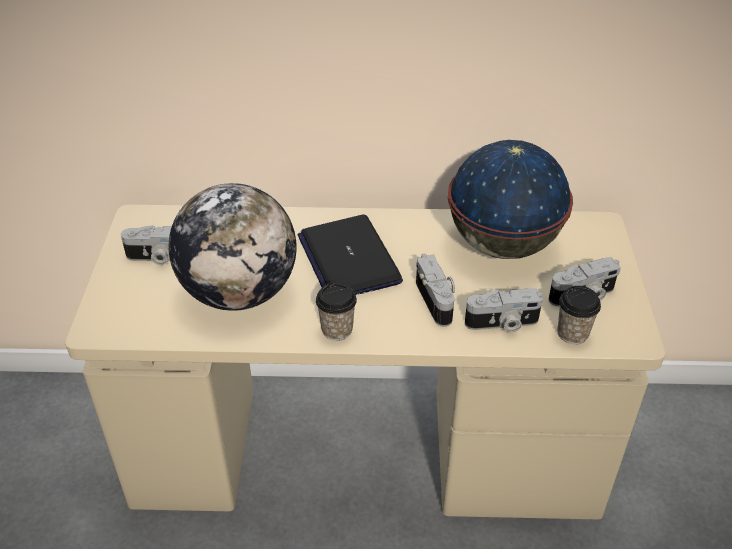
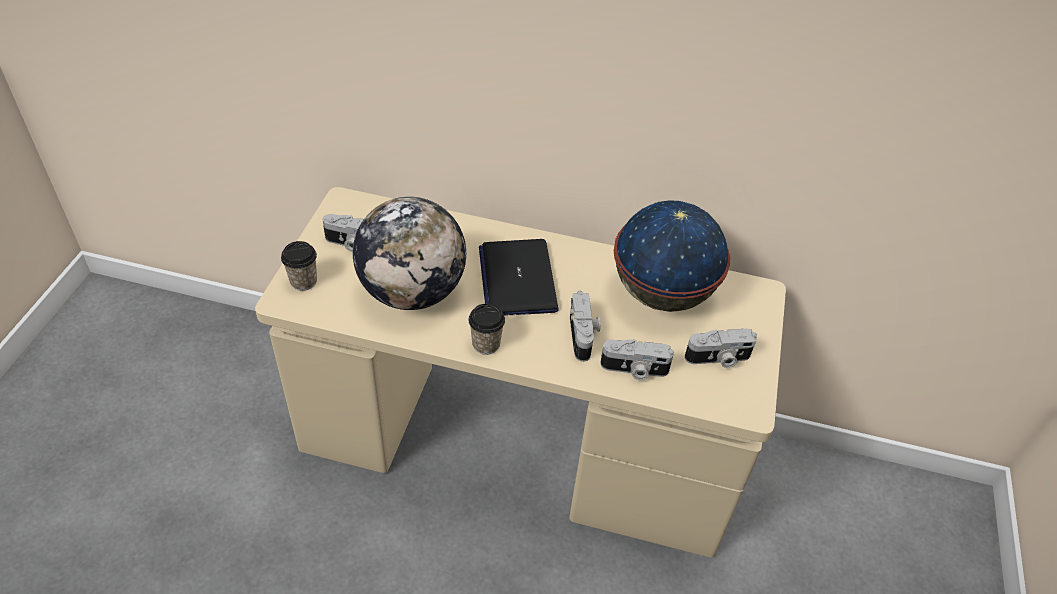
camera: 10 degrees right, 5 degrees up
cup [557,286,601,344] -> cup moved to [281,241,317,291]

